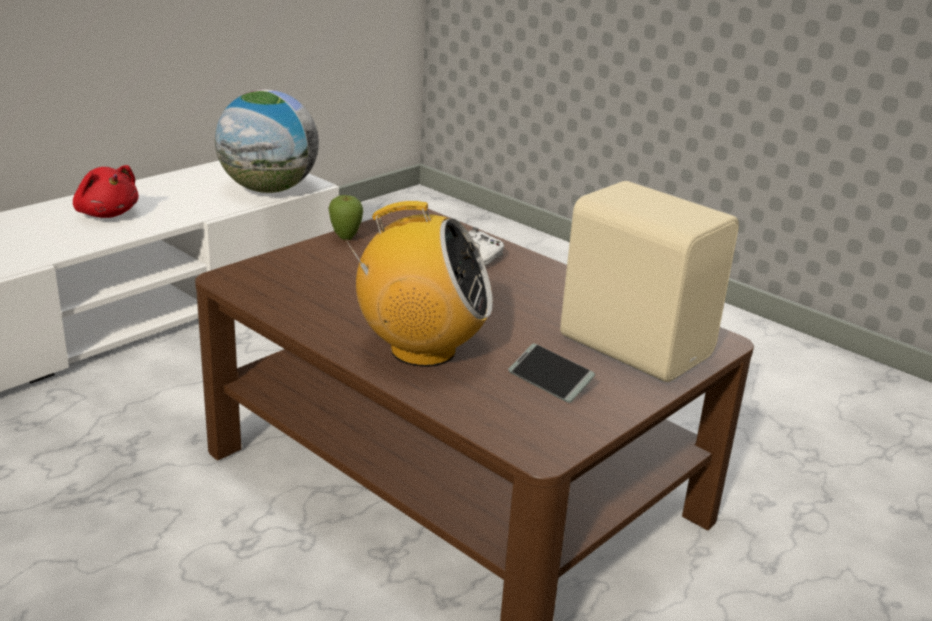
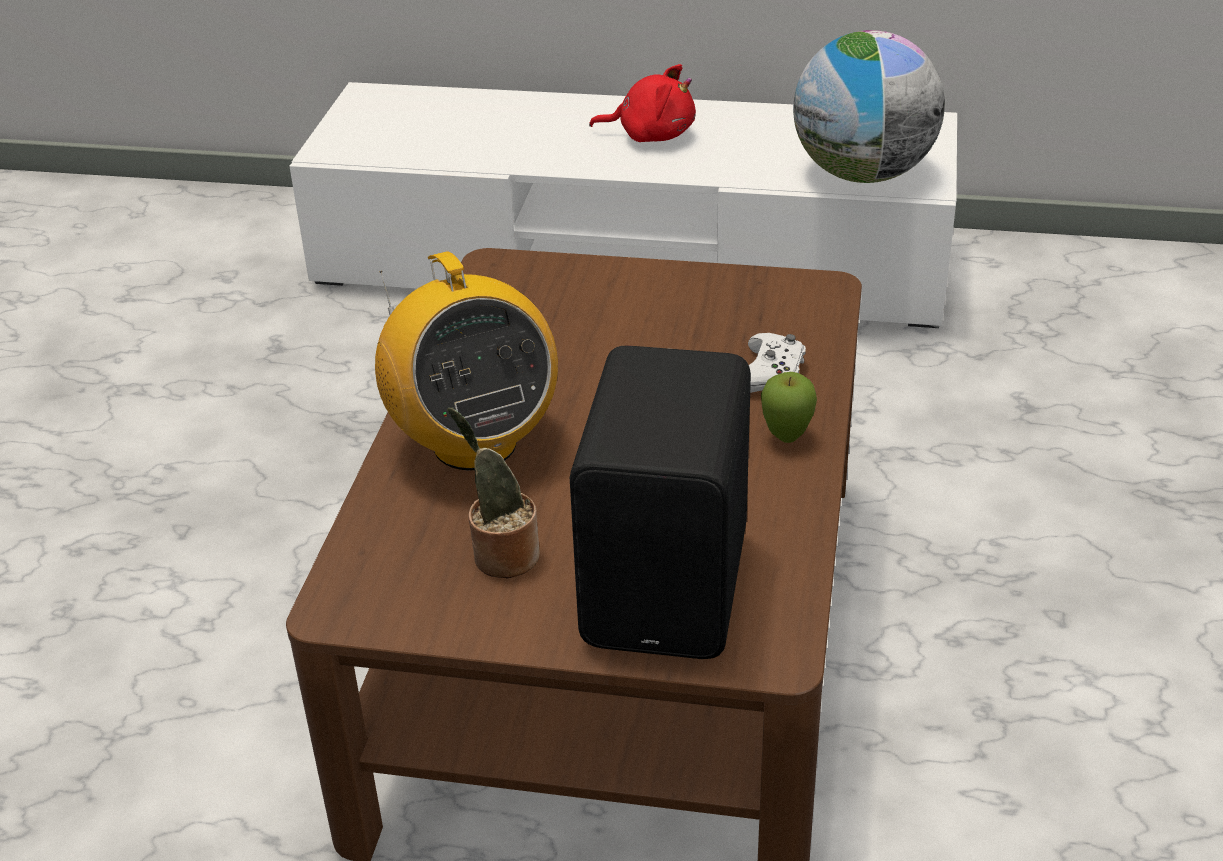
camera: 60 degrees right, 10 degrees up
red plush toy [73,165,139,218] -> red plush toy turned 90 degrees counterclockwise [589,64,696,142]
apple [328,195,363,240] -> apple moved to [761,372,817,443]
phone [508,344,595,403] -> potted plant [447,408,540,578]
beige speaker [560,181,739,382] -> black speaker [570,345,751,659]

